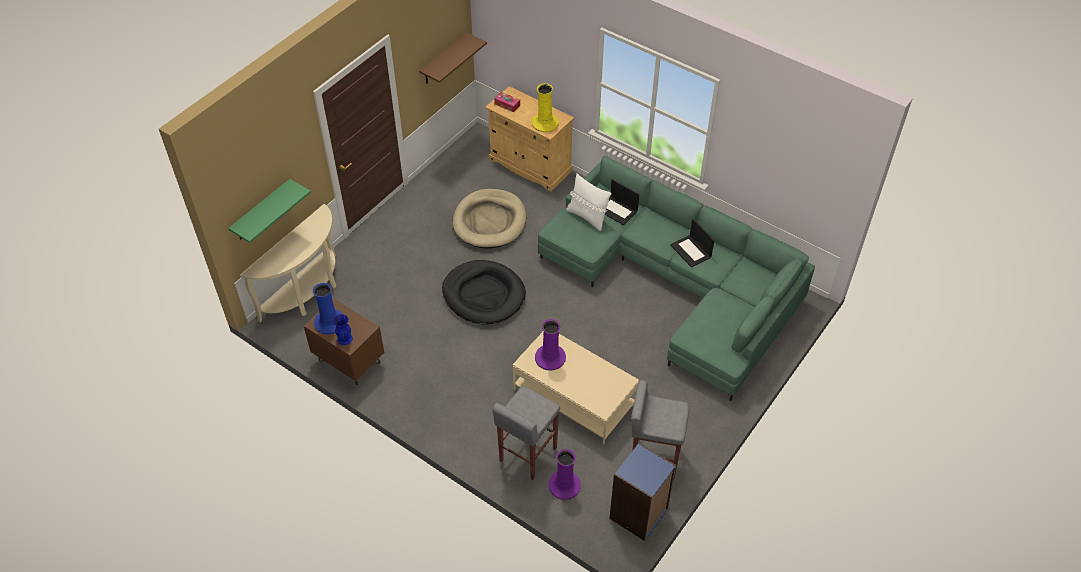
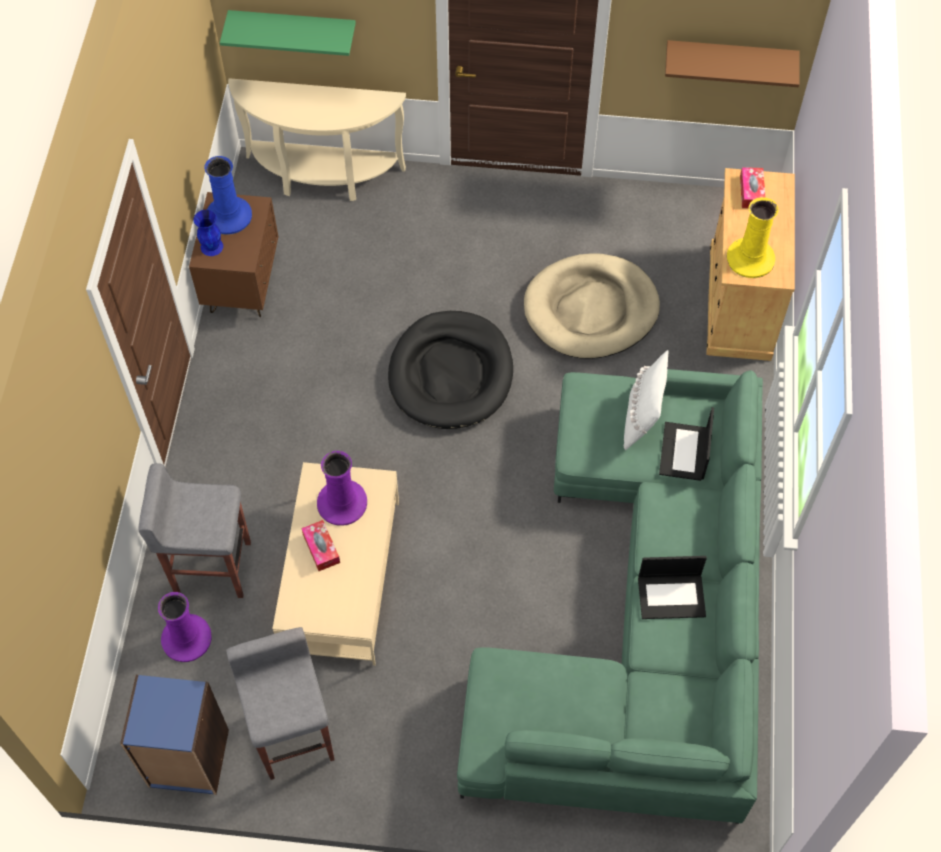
camera: 60 degrees right, 10 degrees up
laptop [670,219,714,267] -> laptop turned 120 degrees counterclockwise [638,556,707,619]
none -> tissue box [301,520,340,571]

